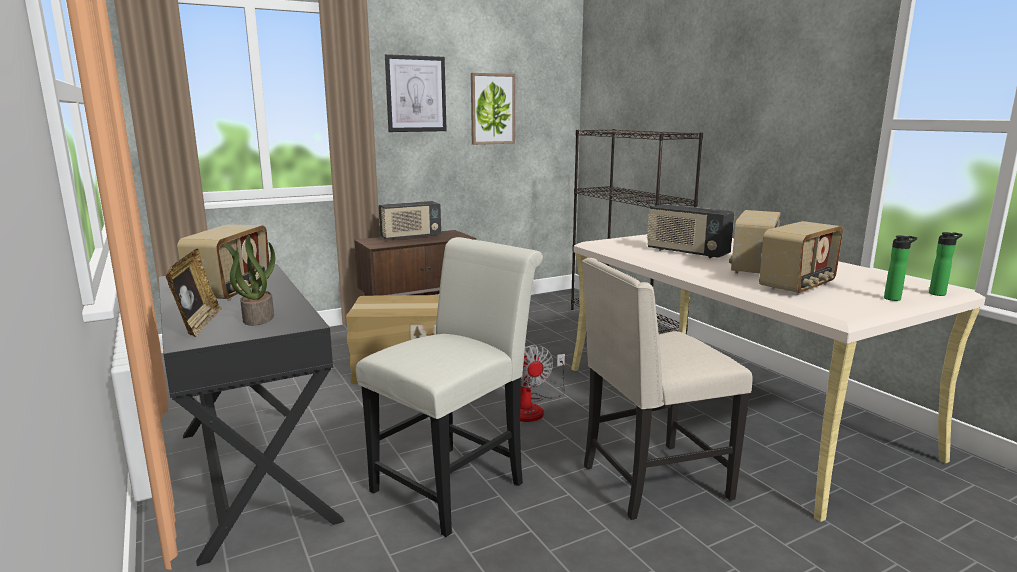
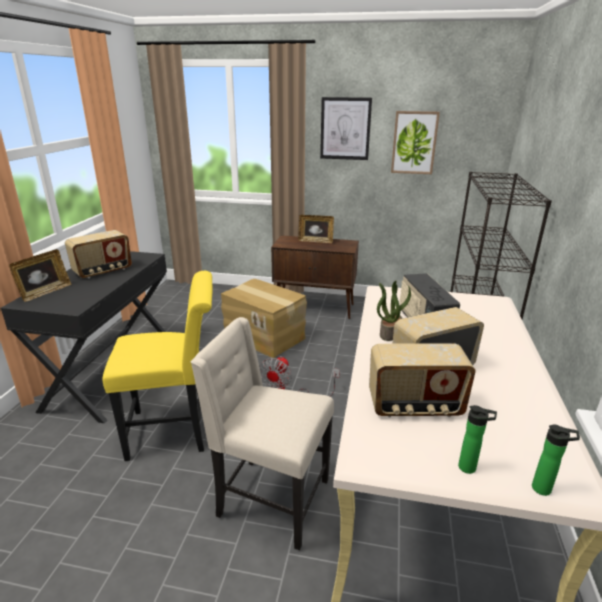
camera: 40 degrees right, 10 degrees up
potted plant [224,235,275,326] -> potted plant moved to [377,281,411,341]
white chair [356,237,543,537] -> yellow chair [102,271,213,461]
radio [379,201,441,240] -> picture frame [298,215,334,243]

